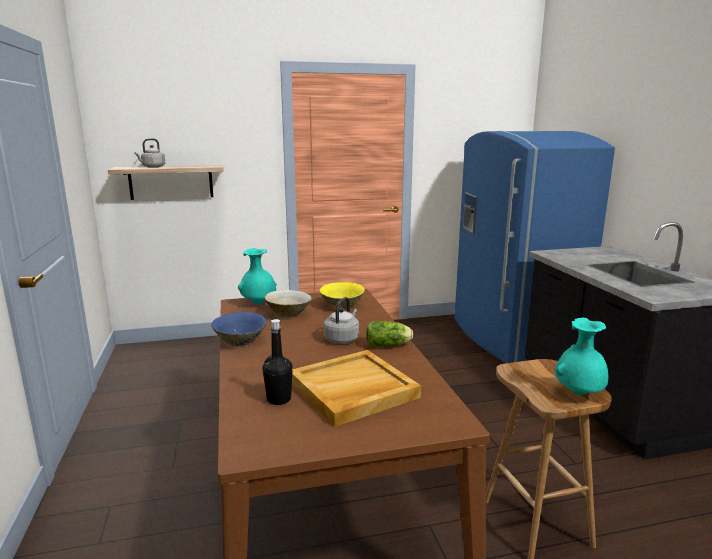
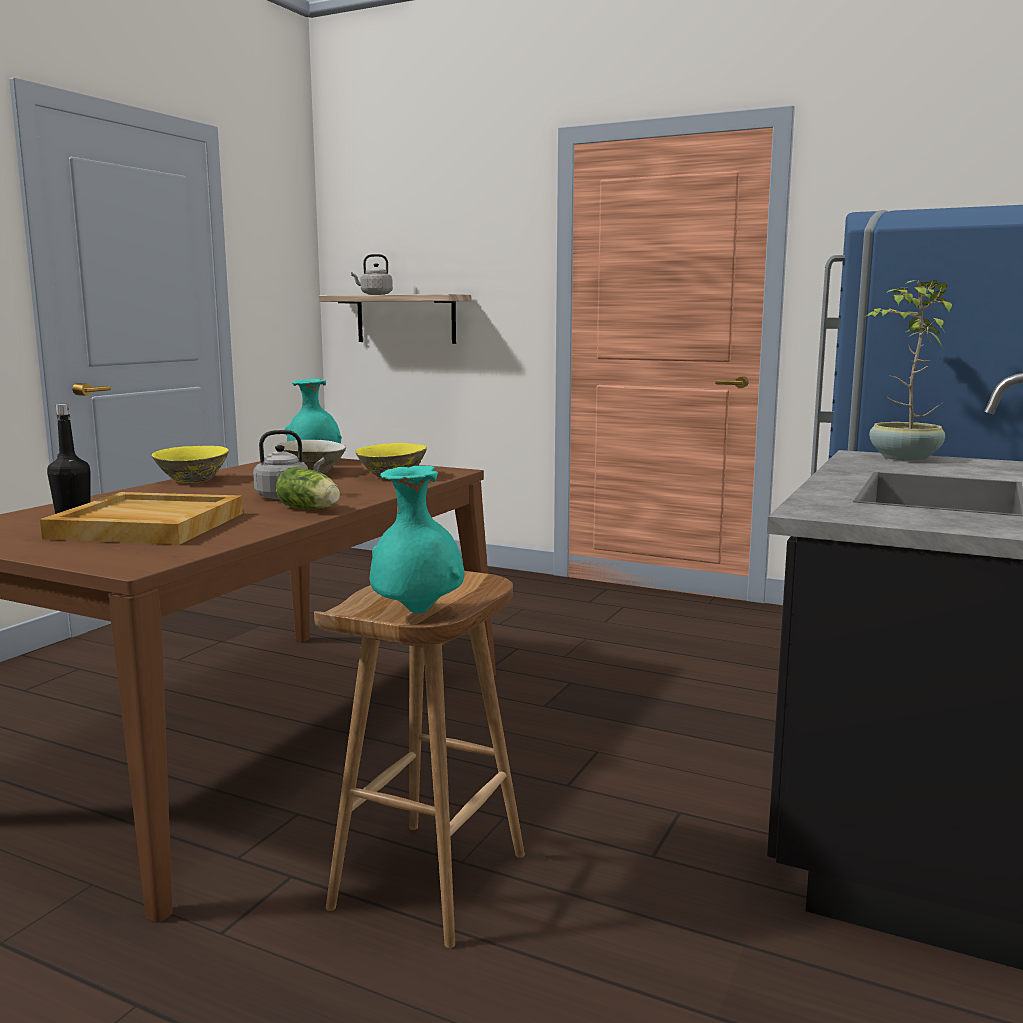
camera: 40 degrees right, 5 degrees down
blue bowl [211,312,266,346] -> yellow bowl [152,446,229,483]
none -> potted plant [865,280,952,461]

